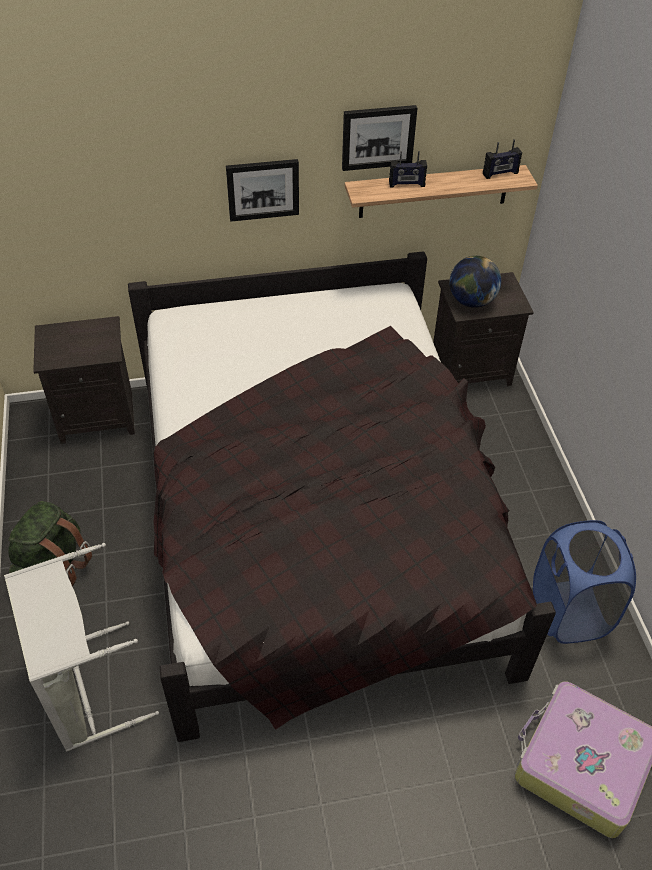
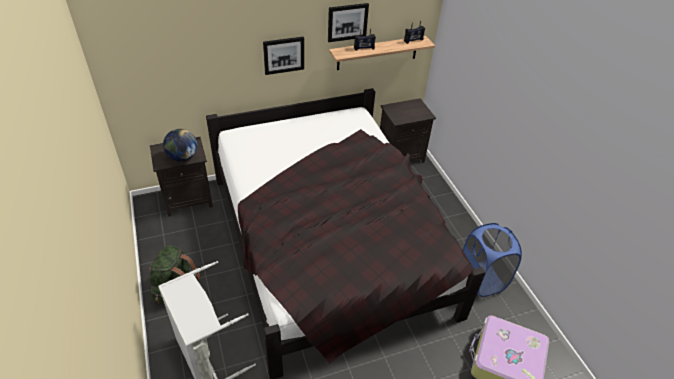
camera: 10 degrees left, 5 degrees down
globe [449,256,501,308] -> globe moved to [163,129,197,161]

